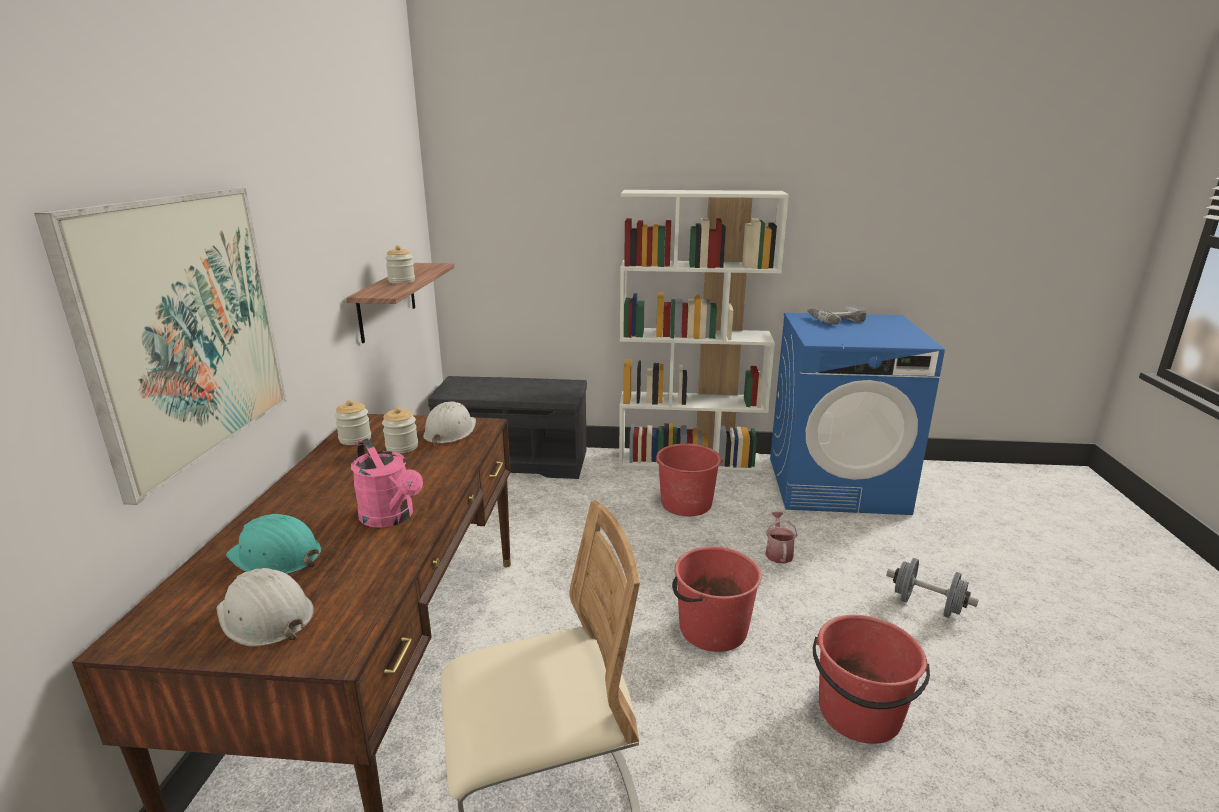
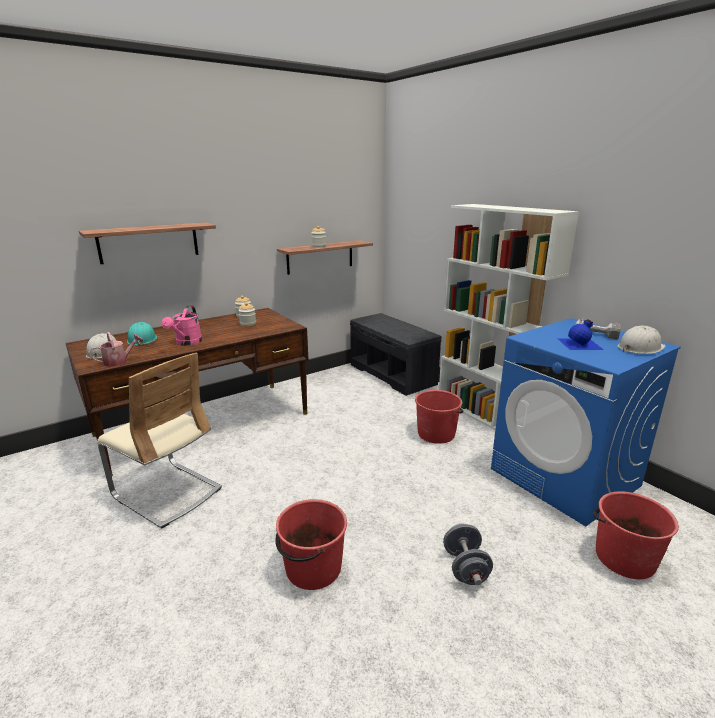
camera: 50 degrees right, 0 degrees up
picture [34,188,287,505] -> shelf [79,223,216,264]
white hard hat [423,401,476,446] -> white hard hat moved to [617,326,666,354]
red bucket [672,546,762,652] -> red bucket moved to [594,491,679,579]
watering can [765,512,798,564] -> watering can moved to [88,332,142,367]
none -> blue bottle [558,319,604,350]

